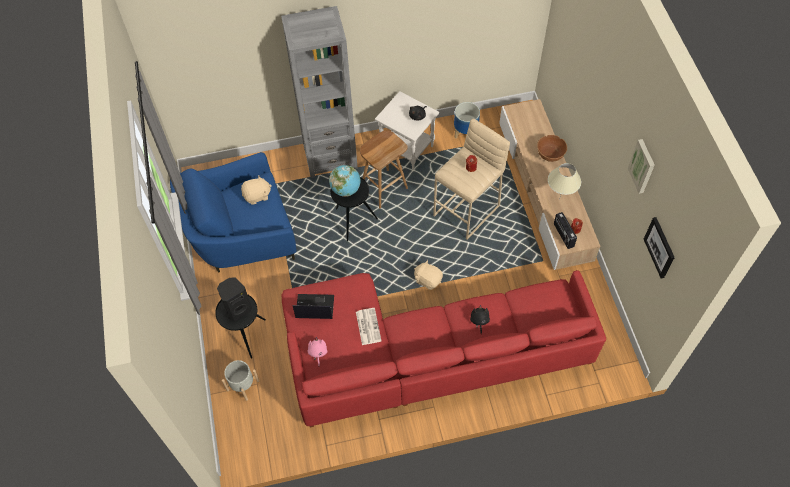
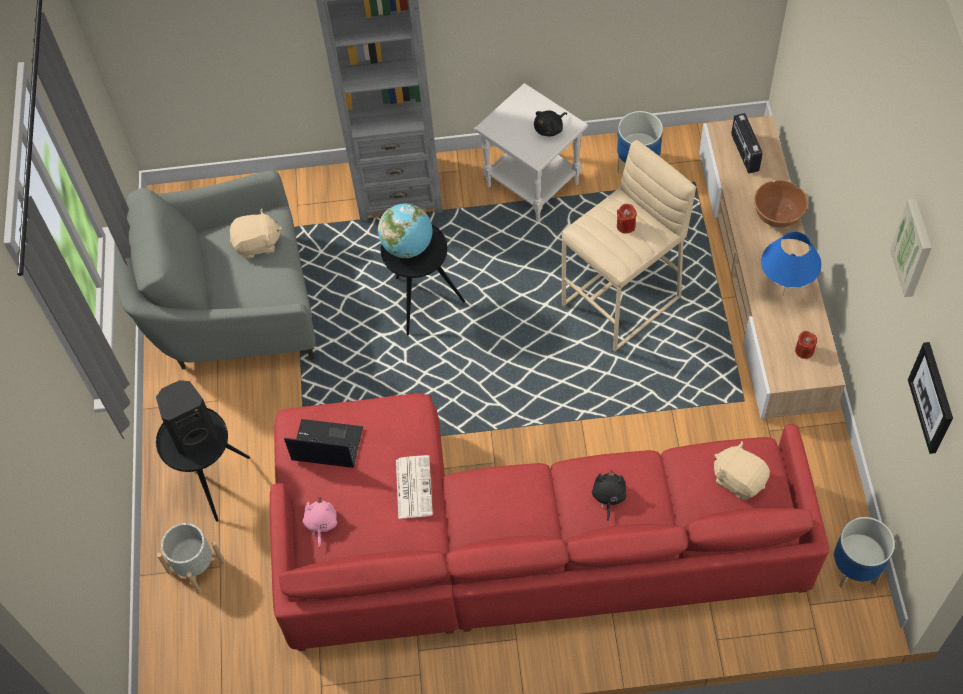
camera: 10 degrees right, 0 degrees up
blue armchair [170,152,296,273] -> grey armchair [115,170,315,369]
brown stool [360,131,408,209] -> none
beige plush toy [414,260,443,290] -> beige plush toy moved to [714,441,770,500]
beige table lamp [548,163,581,200] -> blue table lamp [761,232,821,295]
radio [554,212,577,249] -> radio moved to [731,113,763,173]
none -> planter [833,517,895,588]

